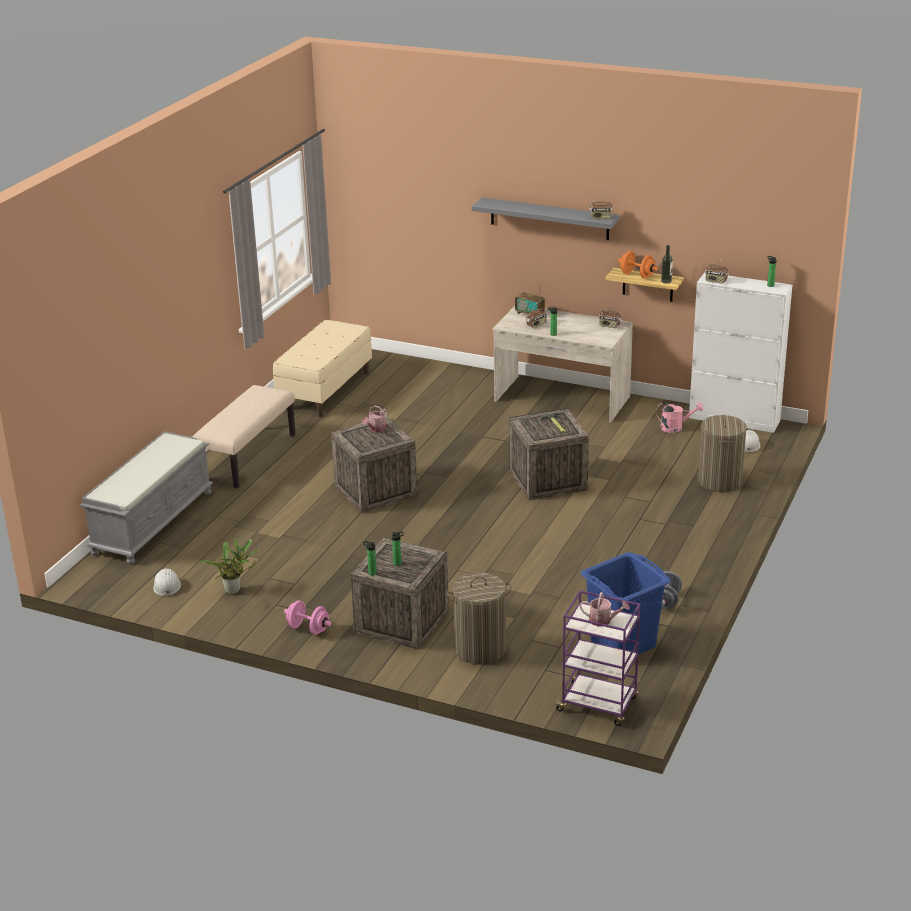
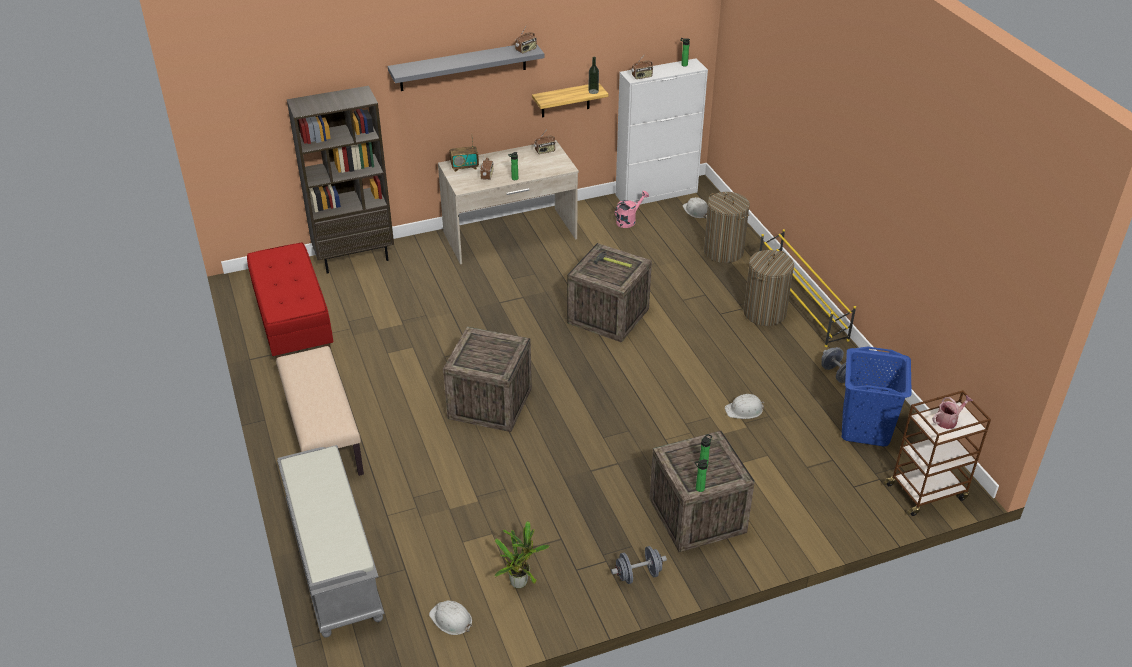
camera: 45 degrees left, 10 degrees up
beige bench [273,320,372,417] -> red bench [247,243,333,359]
pink dumbbell [284,600,331,635] -> grey dumbbell [611,546,667,584]
watering can [362,405,387,432] -> none
laundry basket [447,573,512,664] -> laundry basket moved to [743,250,794,326]
purple cart [553,590,640,726] -> brown cart [883,390,991,516]
orange dumbbell [618,251,658,279] -> none
none -> brown bookcase [287,86,394,274]
none -> white hard hat [725,394,764,419]
none -> yellow shoe rack [760,229,856,347]

